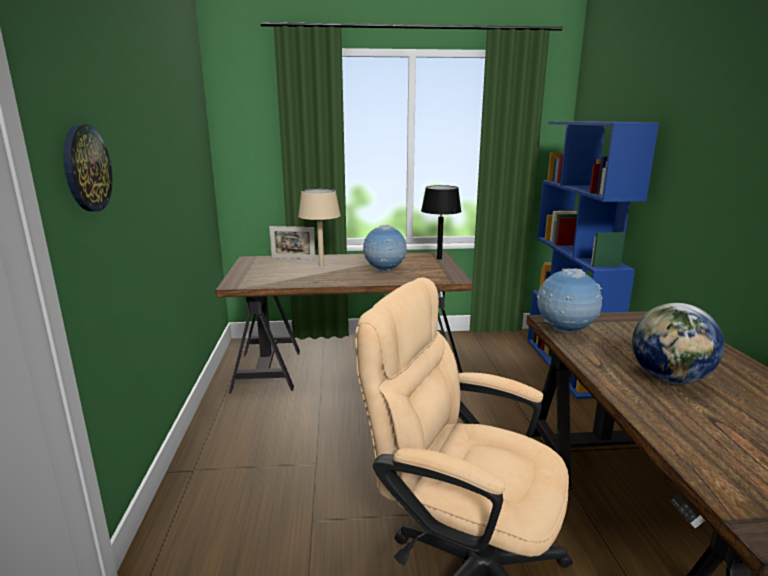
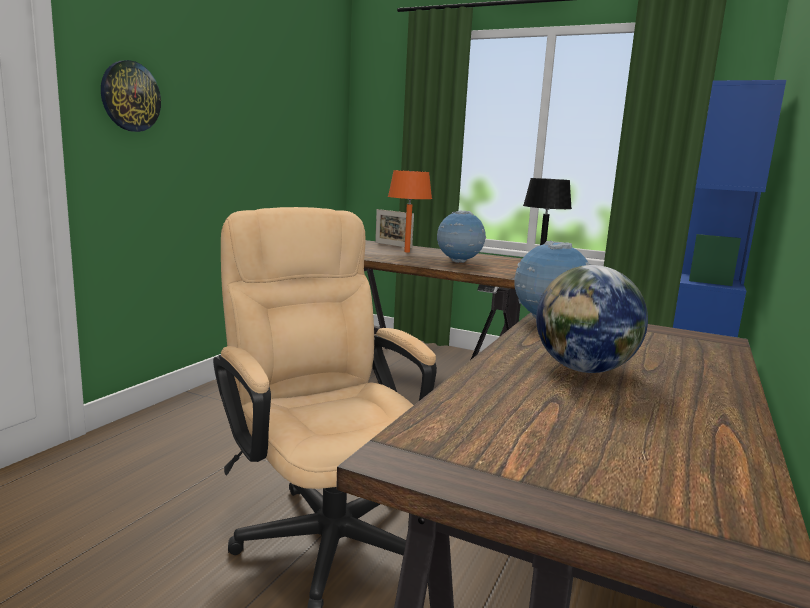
camera: 30 degrees right, 5 degrees down
beige table lamp [298,189,341,267] -> orange table lamp [388,170,432,252]

